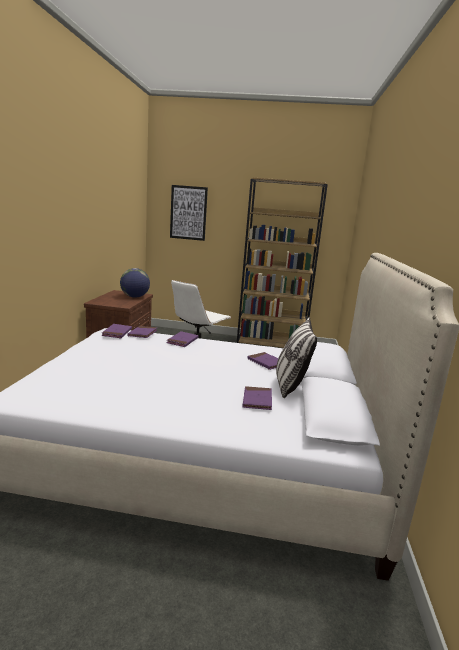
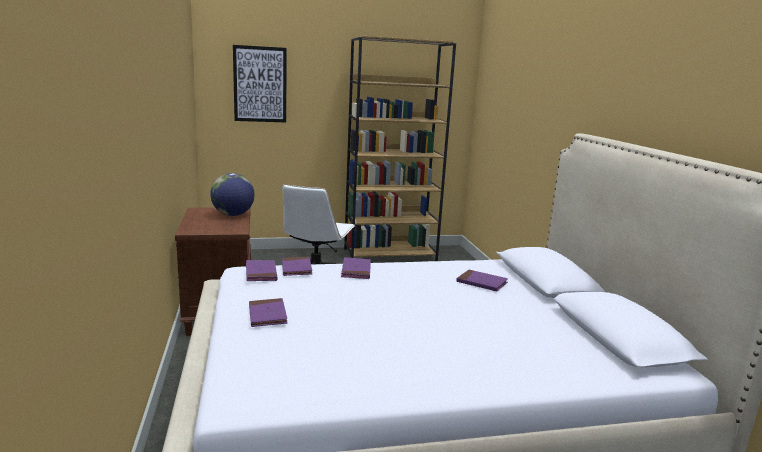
camera: 20 degrees left, 0 degrees up
purple book [243,386,272,410] -> purple book moved to [249,298,288,327]
pillow [276,317,317,398] -> none

